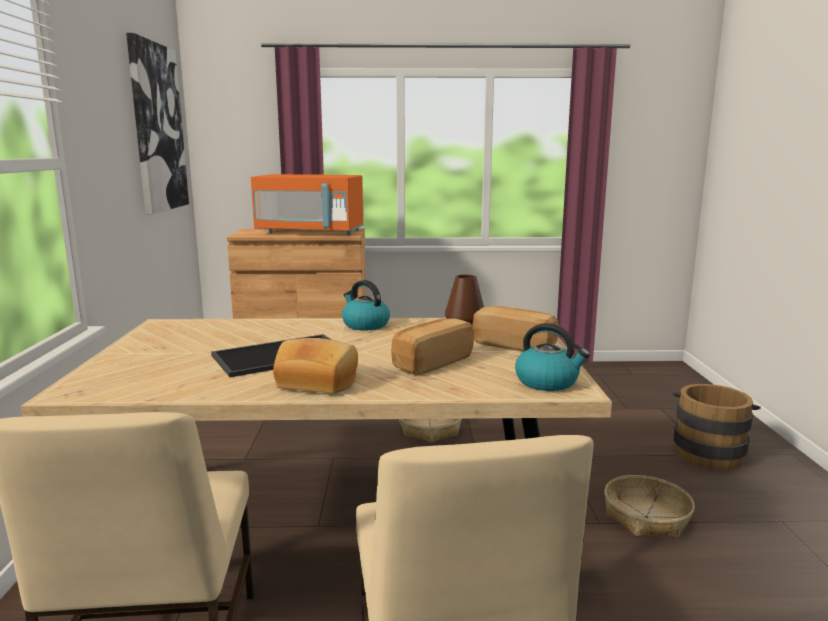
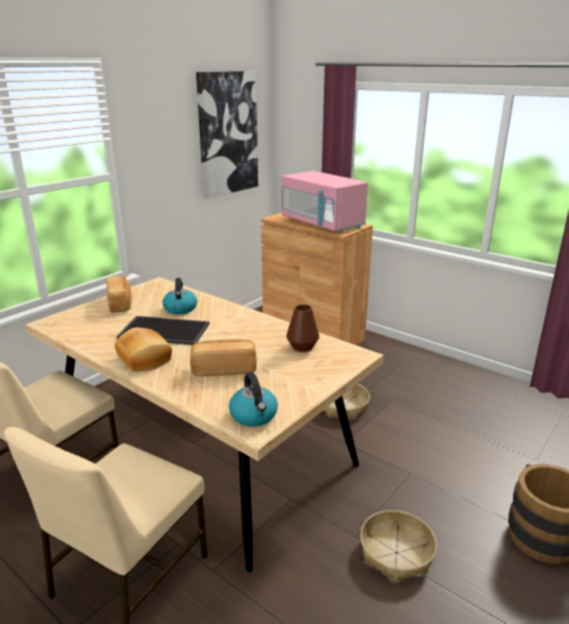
camera: 40 degrees right, 10 degrees up
orange microwave [251,174,364,235] -> pink microwave [281,171,368,233]
kettle [342,280,390,330] -> kettle moved to [162,278,197,315]
bread [472,306,559,352] -> bread moved to [106,276,132,313]

